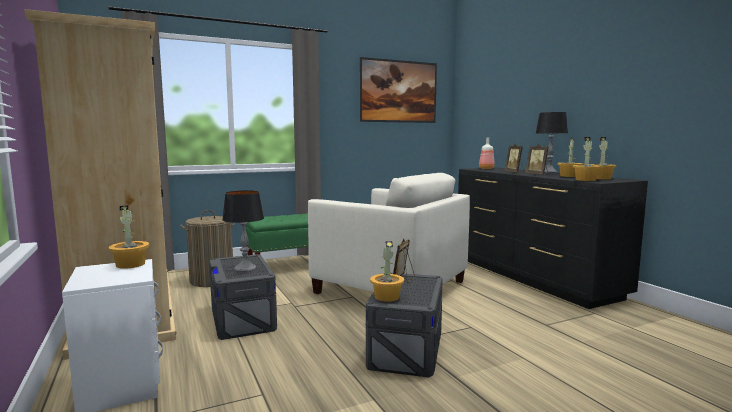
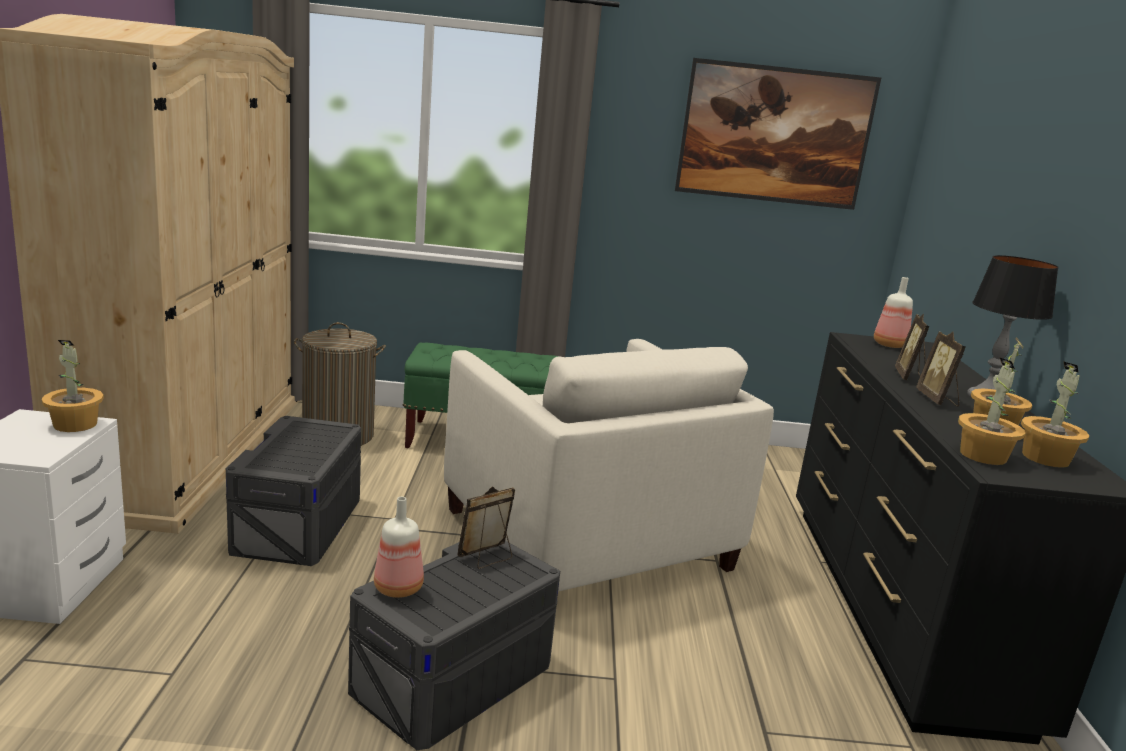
camera: 25 degrees right, 10 degrees up
table lamp [222,190,264,273] -> none
potted plant [370,241,404,302] -> bottle [374,497,424,598]

